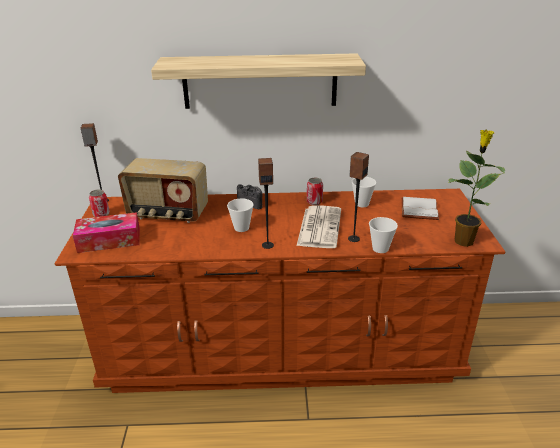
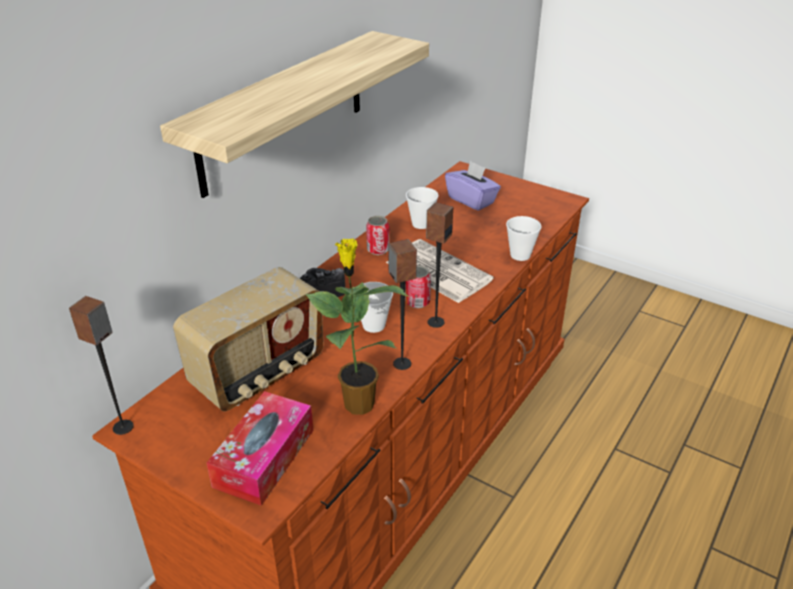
camera: 55 degrees left, 5 degrees up
can [89,189,110,217] -> can moved to [405,265,431,308]
speaker [348,152,369,242] -> speaker moved to [388,239,417,370]
white book [401,197,439,220] -> purple tissue box [445,161,501,211]
potted plant [449,130,505,247] -> potted plant moved to [306,239,408,415]

